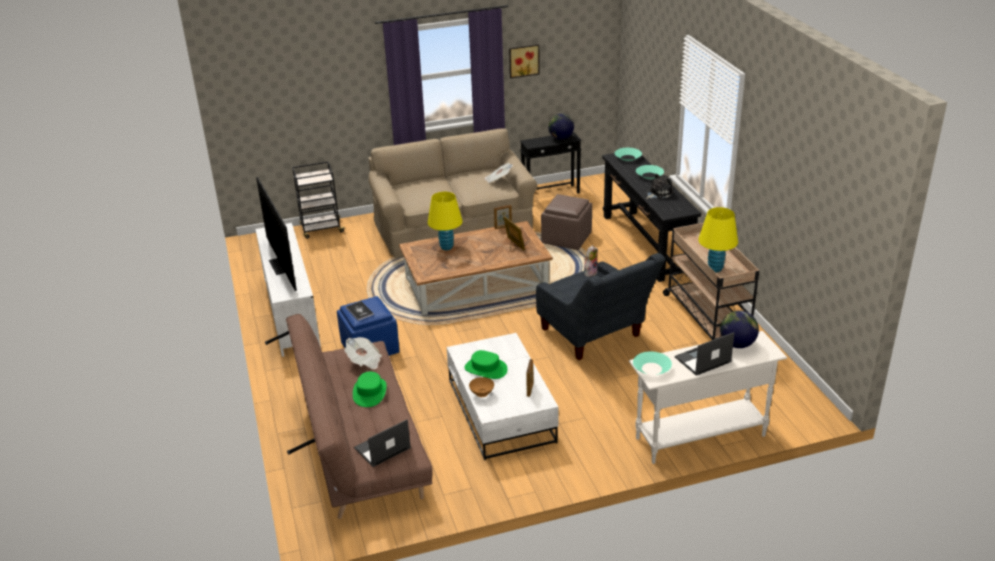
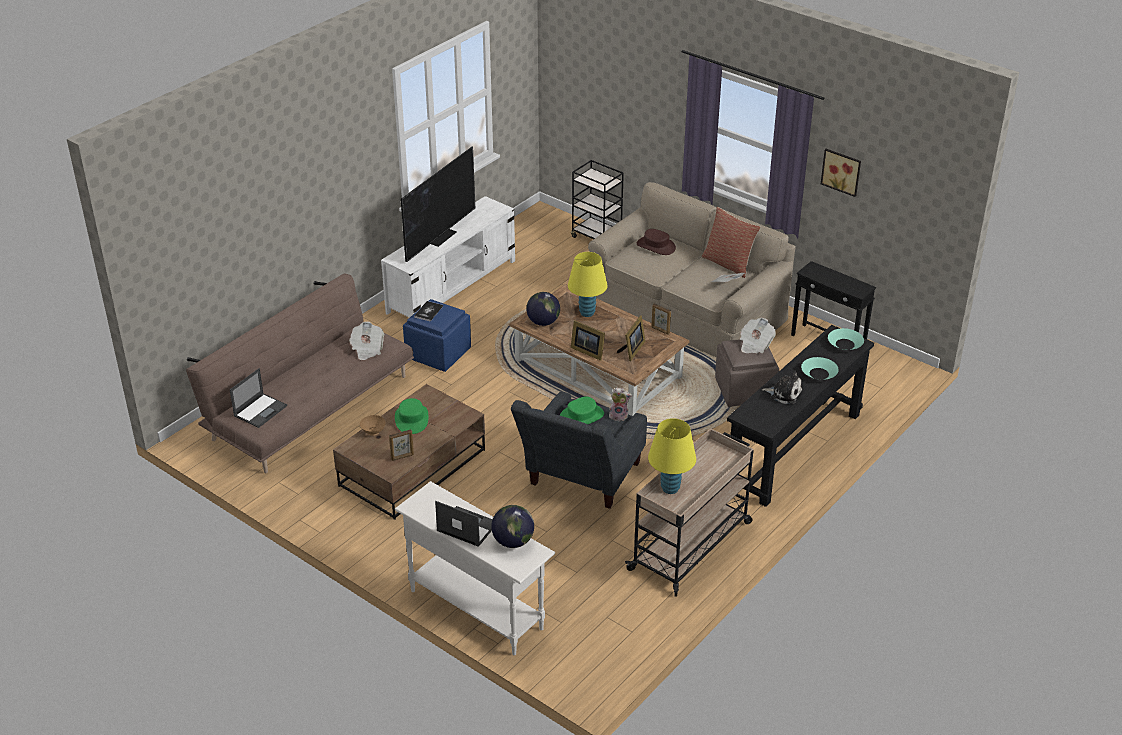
camera: 55 degrees right, 5 degrees up
green hat [353,372,387,407] -> green hat moved to [560,396,604,424]
laptop [354,419,411,467] -> laptop turned 105 degrees clockwise [230,368,287,428]
white coffee table [447,333,558,460] -> brown coffee table [333,384,485,520]
globe [548,113,574,140] -> globe moved to [526,292,560,326]
turquoise bowl [633,351,672,375] -> none
none -> picture frame [571,320,605,361]
none -> brown hat [637,229,676,255]
none -> pillow [702,207,761,278]
none -> newspaper [740,318,776,354]

